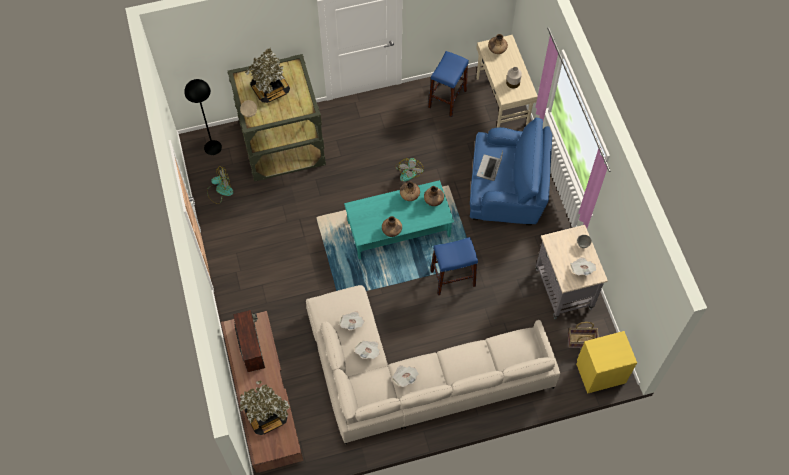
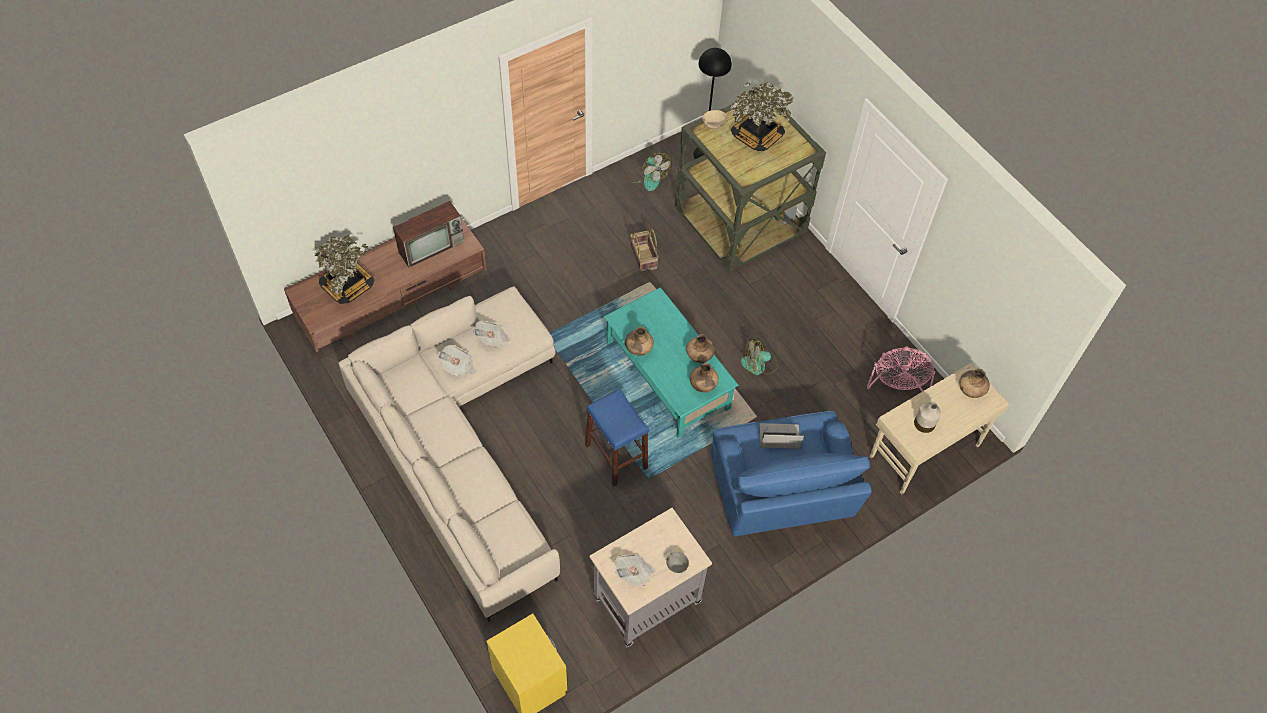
camera: 70 degrees right, 5 degrees down
newspaper [392,365,419,387] -> none
blue stool [428,51,469,117] -> pink fan [867,346,935,392]
basket [568,322,599,348] -> basket moved to [630,228,659,273]

